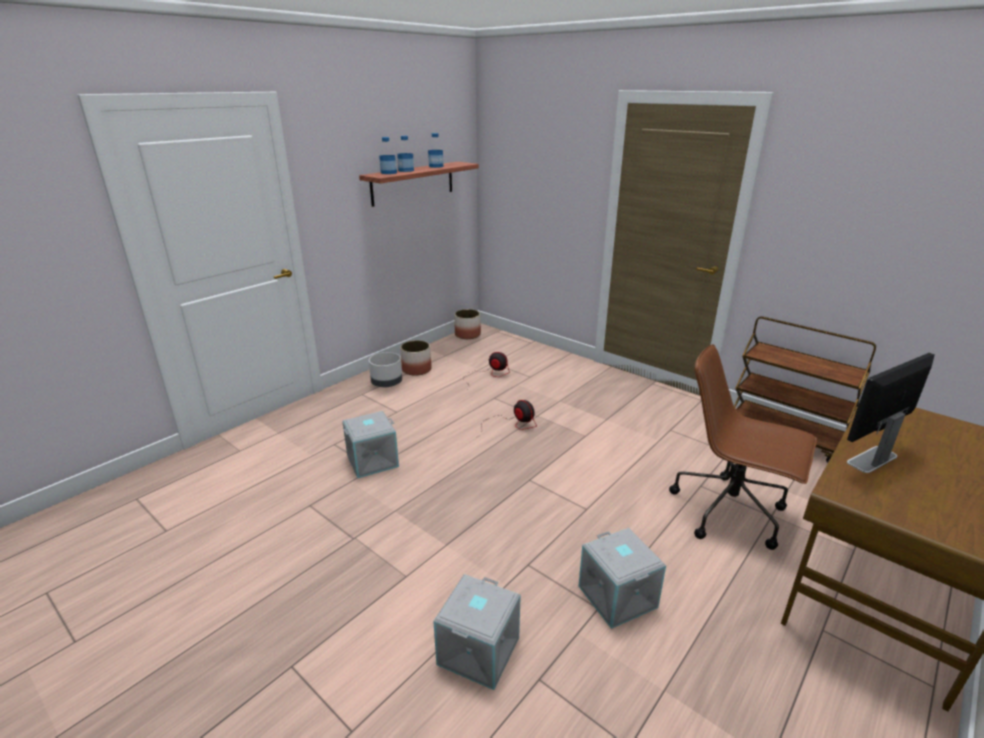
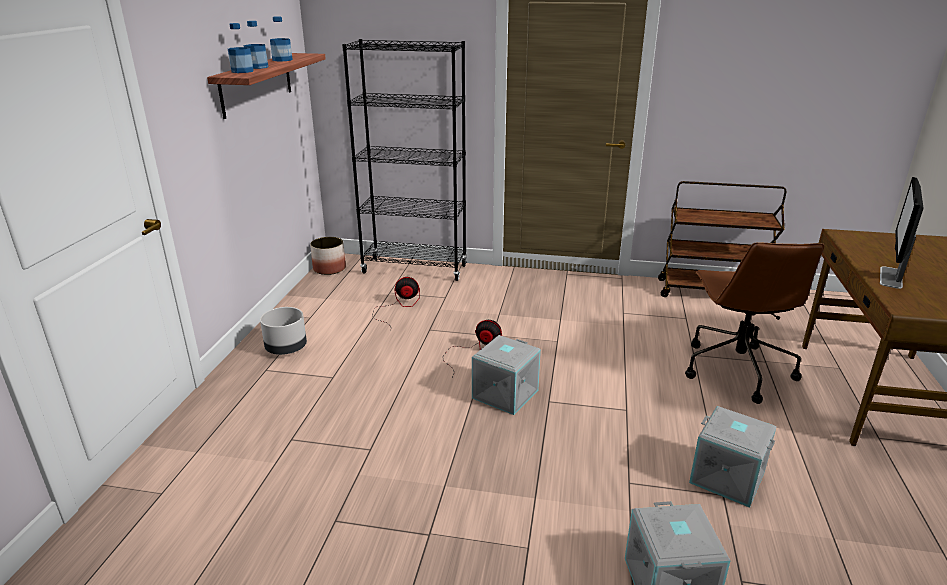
camera: 30 degrees left, 0 degrees up
grey storage box [342,411,399,478] -> grey storage box moved to [472,335,541,415]
planter [400,340,431,376] -> none
brown office chair [669,344,817,550] -> brown office chair turned 90 degrees counterclockwise [685,242,824,404]
none -> black bookcase [342,39,467,281]

